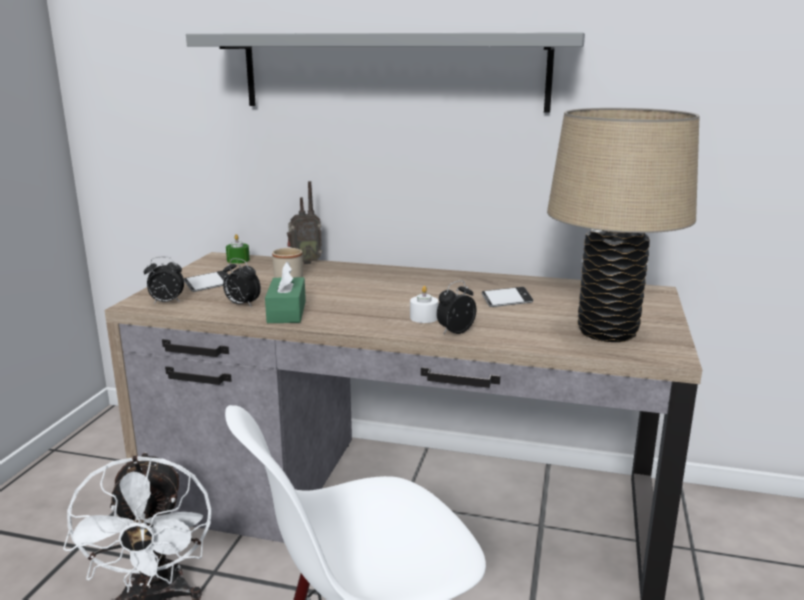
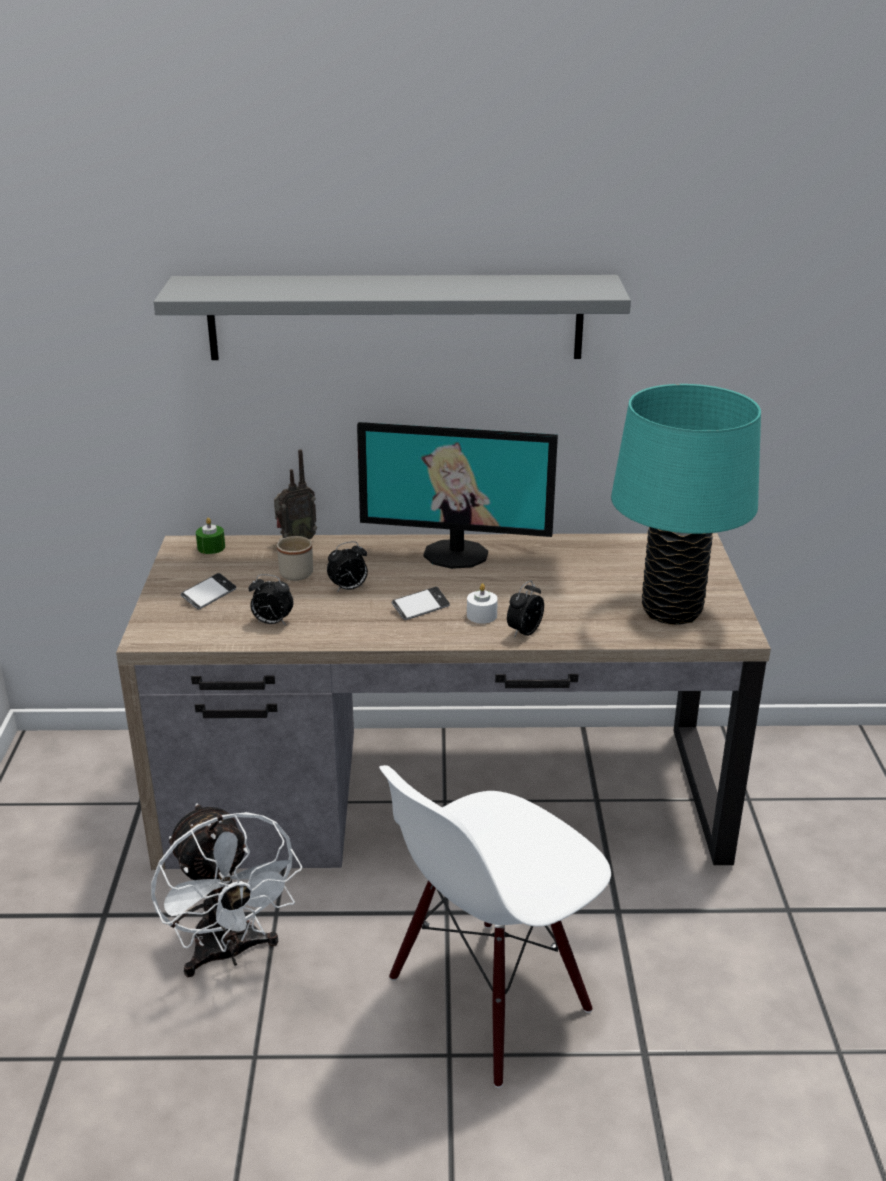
camera: 15 degrees left, 10 degrees up
alarm clock [144,257,184,304] -> alarm clock moved to [327,541,368,593]
green tissue box [265,262,306,323] -> none
phone [482,287,533,307] -> phone moved to [392,587,450,620]
beige table lamp [547,108,700,342] -> turquoise table lamp [611,384,761,625]
none -> monitor [357,422,558,569]

